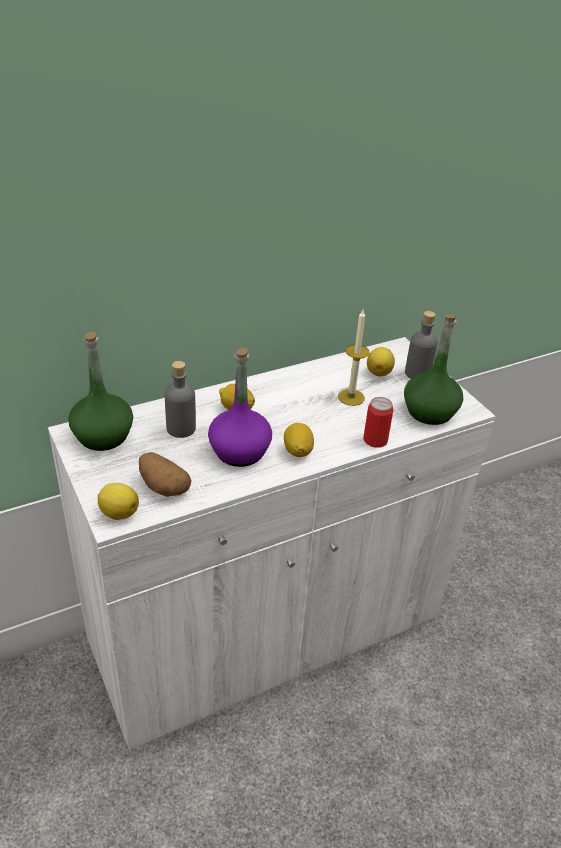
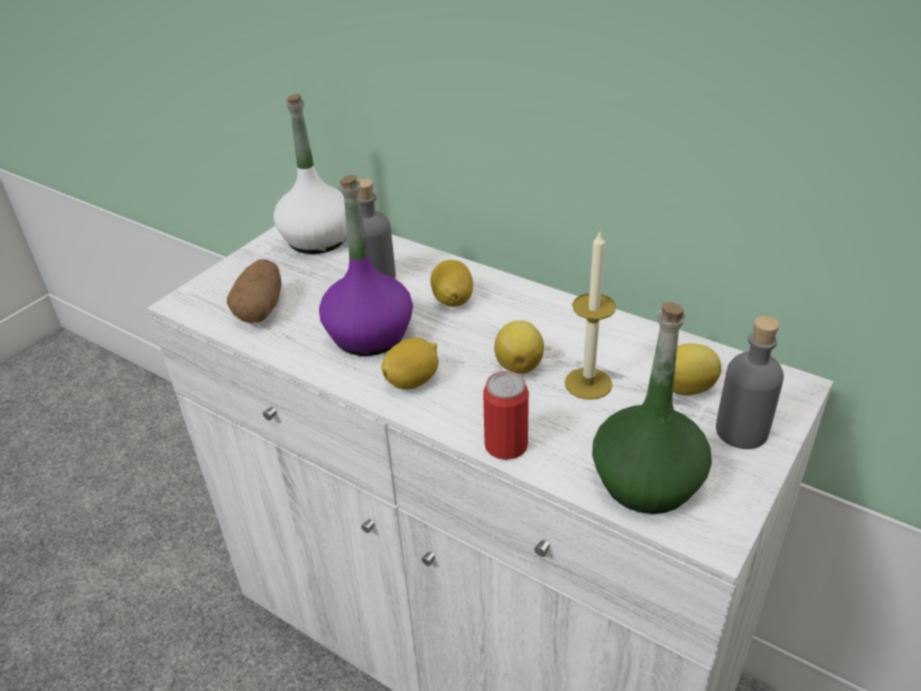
camera: 65 degrees right, 0 degrees up
green bottle [68,332,133,451] -> white bottle [273,94,347,254]
lemon [98,483,139,520] -> lemon moved to [494,320,544,374]

